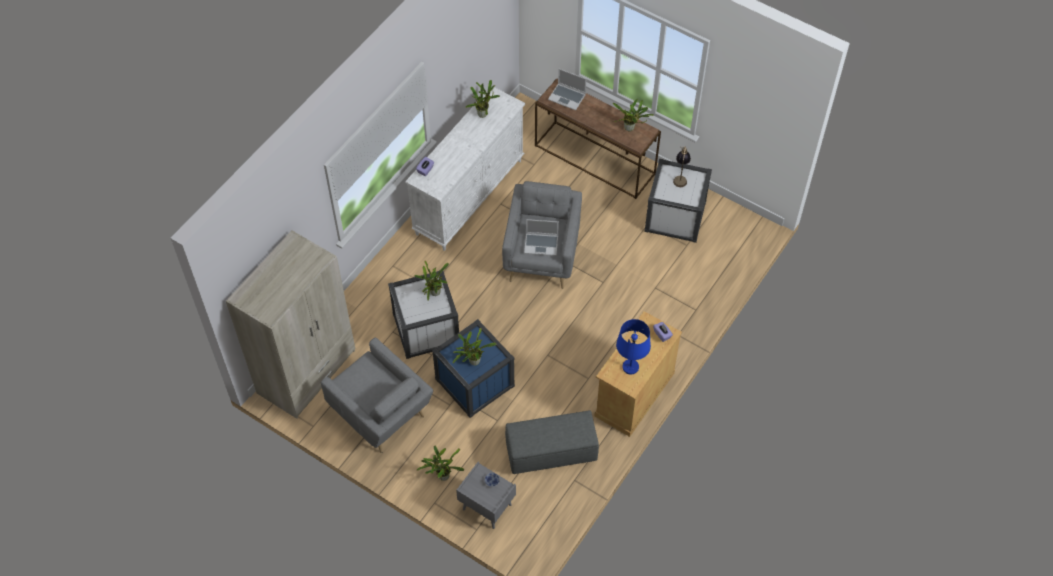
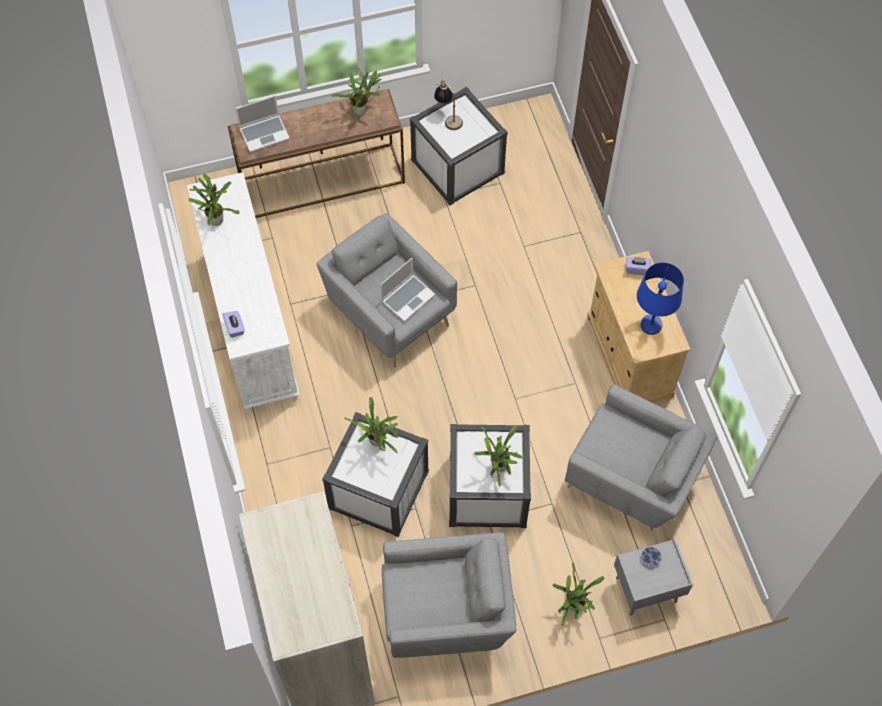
camera: 50 degrees left, 5 degrees up
blue storage box [432,319,515,418] -> white storage box [449,424,531,528]
grey ottoman [505,410,599,474] -> grey armchair [565,384,717,531]

